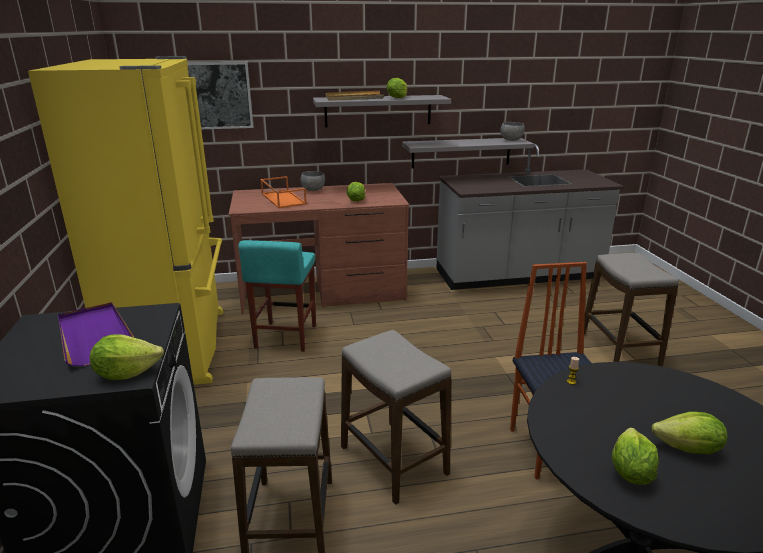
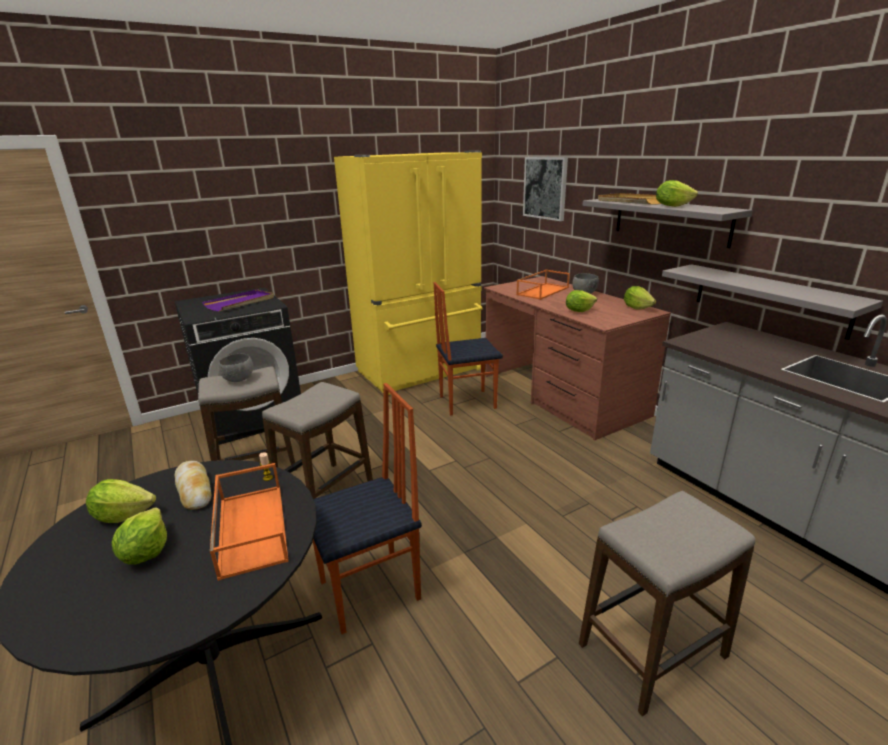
camera: 70 degrees right, 0 degrees up
lettuce [90,334,164,380] -> lettuce moved to [624,286,656,309]
turquoise stool [238,240,316,352] -> chair [433,282,503,415]
grey bowl [500,122,525,141] -> grey bowl moved to [219,354,253,382]
none -> bread [175,461,211,510]
none -> orange tray [210,463,289,581]

